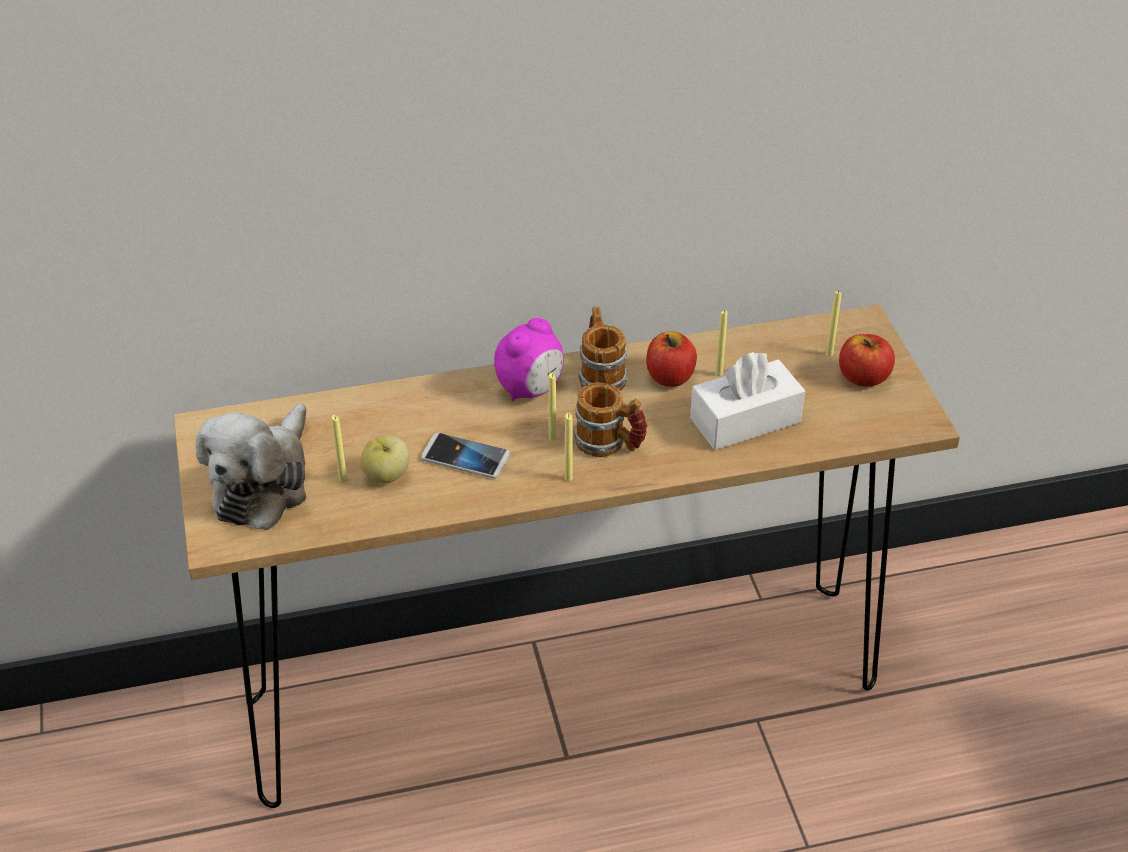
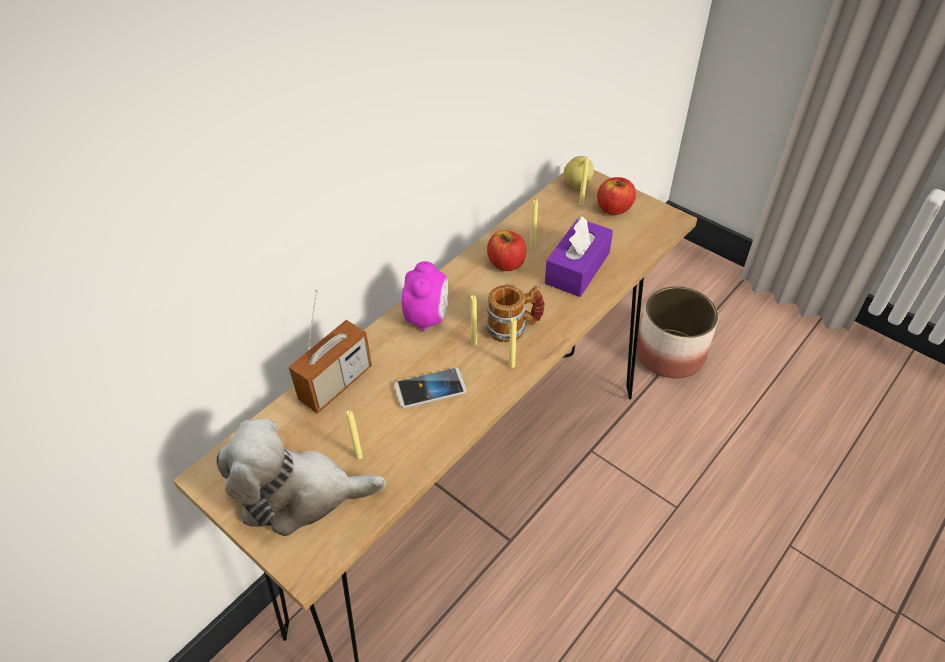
camera: 35 degrees left, 5 degrees up
plush toy [195,403,306,530] -> plush toy turned 105 degrees clockwise [217,419,386,536]
apple [361,436,410,484] -> apple moved to [564,156,594,188]
mug [578,306,628,391] -> none
white tissue box [690,352,805,450] -> purple tissue box [545,216,613,297]
none -> radio [289,289,372,414]
none -> planter [636,286,718,379]

